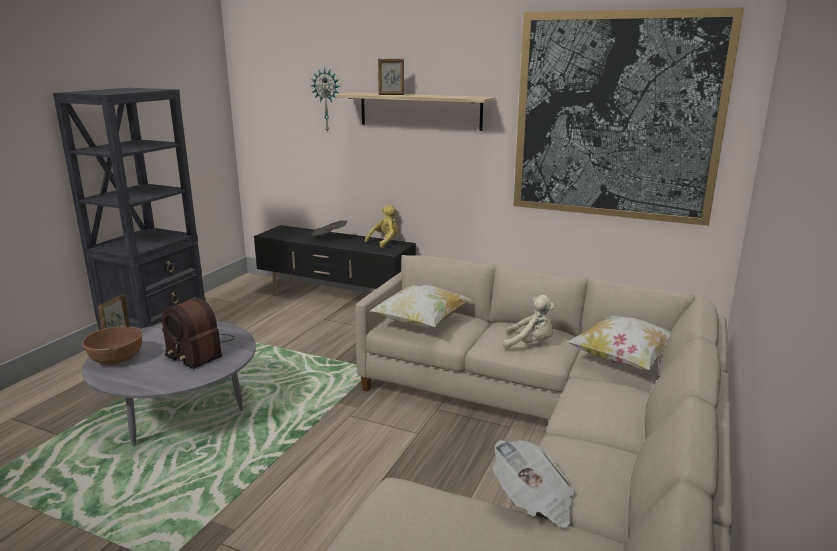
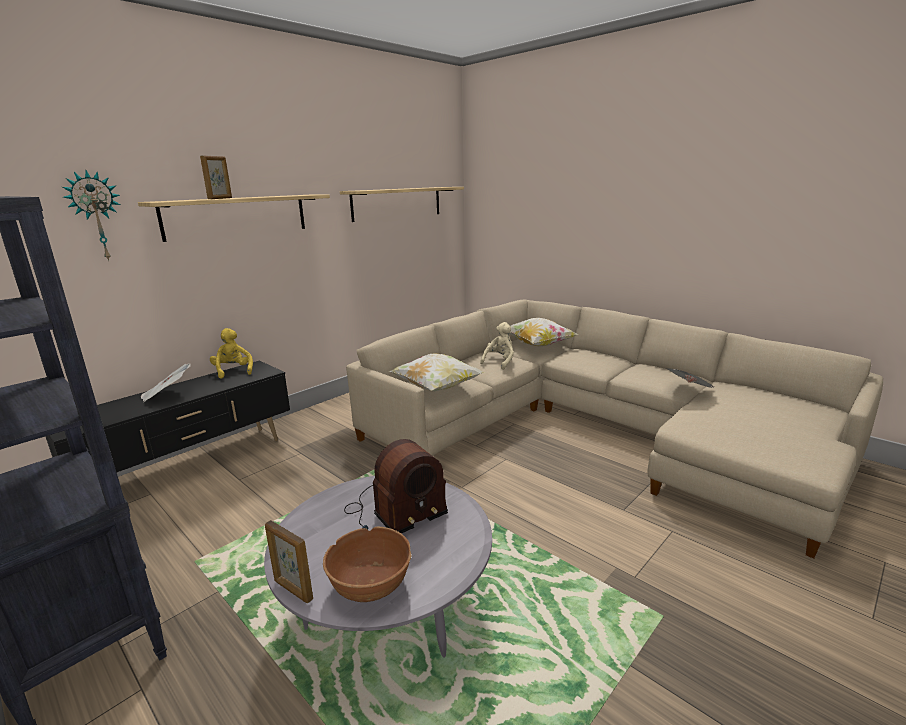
camera: 70 degrees left, 0 degrees up
picture [514,7,744,226] -> shelf [340,187,464,222]

